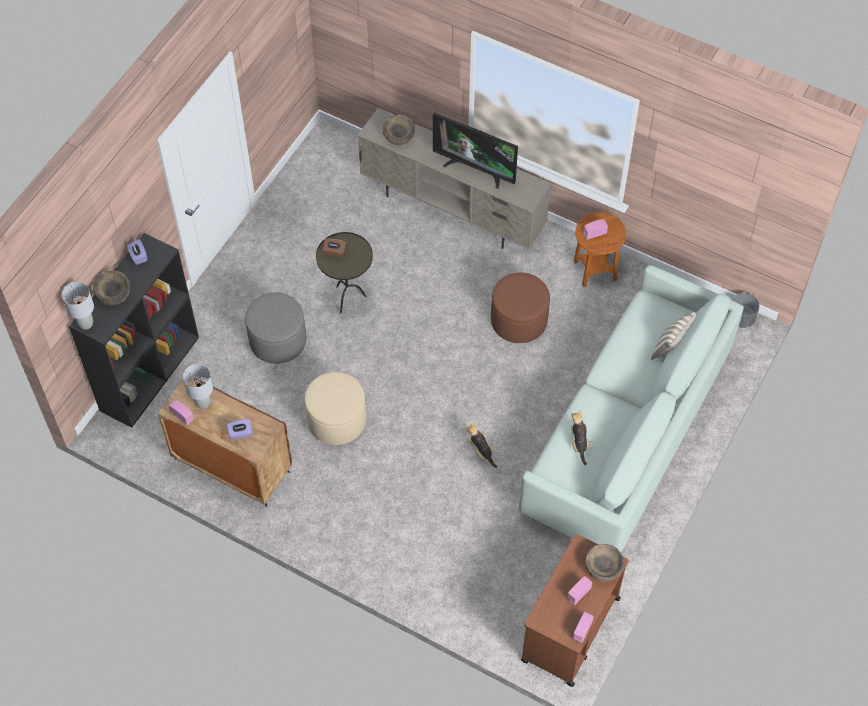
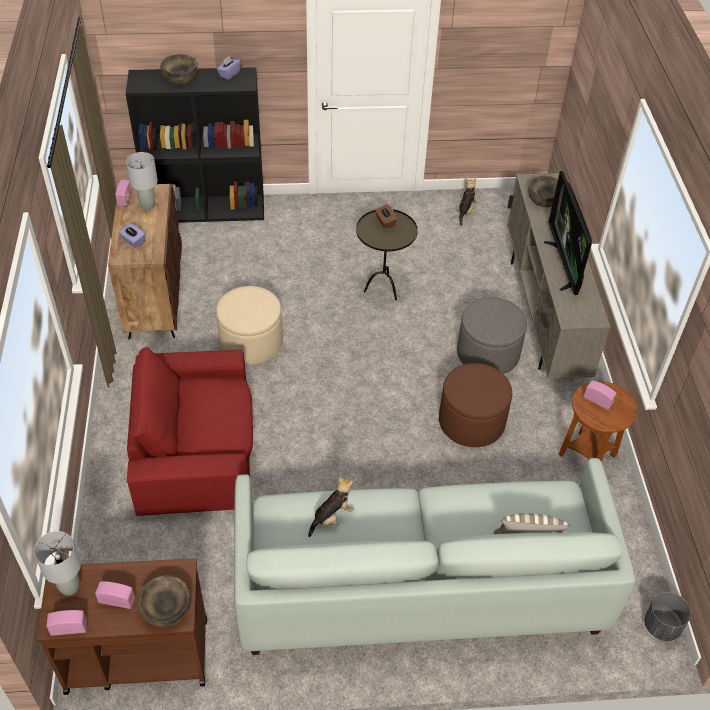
camera: 55 degrees right, 10 degrees down
grey table lamp [62,282,94,330] -> grey table lamp moved to [34,531,81,596]
grey ottoman [245,292,306,364] -> grey ottoman moved to [457,297,527,374]
plush toy [465,422,497,468] -> plush toy moved to [457,178,477,226]
none -> red armchair [127,347,253,516]

